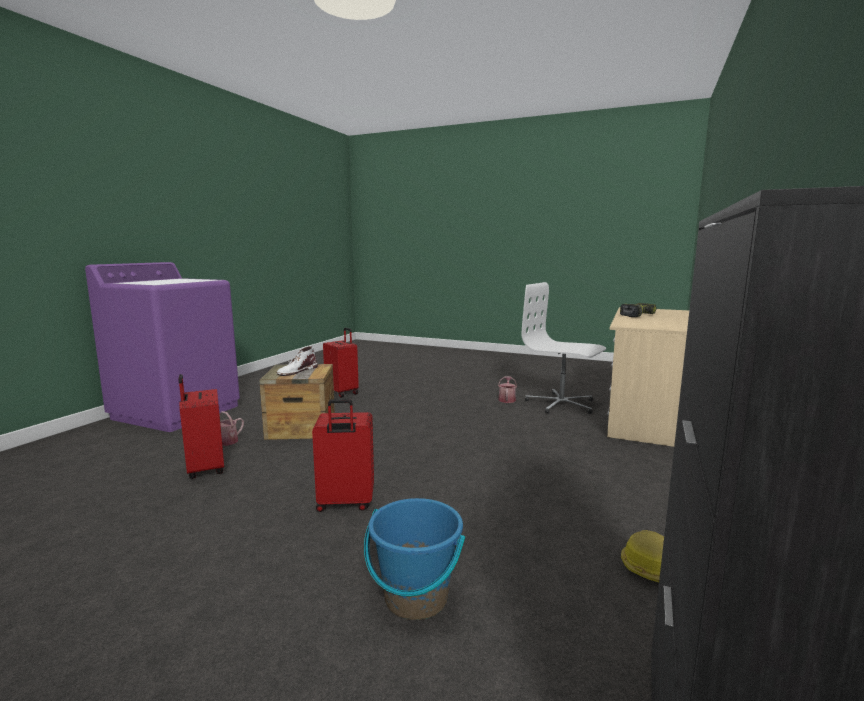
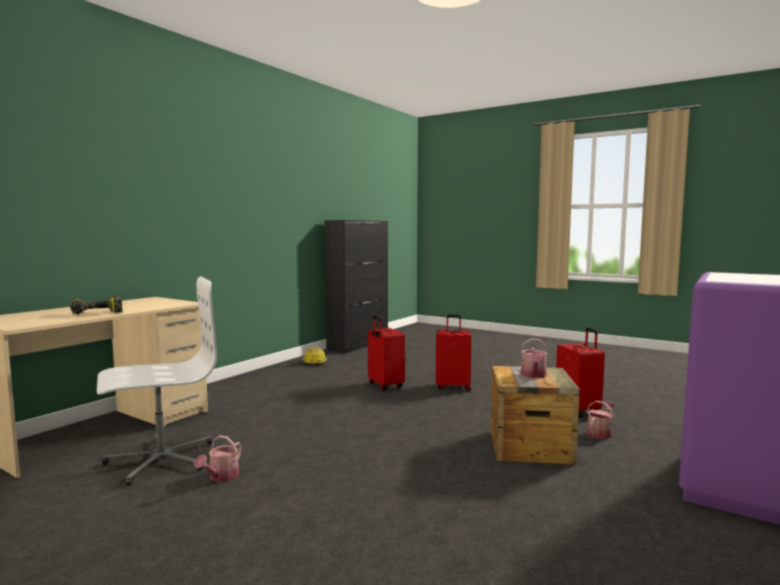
camera: 170 degrees left, 5 degrees down
white boot [276,346,318,376] -> watering can [520,339,549,378]
red suitcase [323,328,359,398] -> red suitcase moved to [368,316,405,390]
blue bucket [364,498,465,620] -> none
white office chair [522,282,606,414] -> white office chair turned 75 degrees counterclockwise [97,276,217,485]

